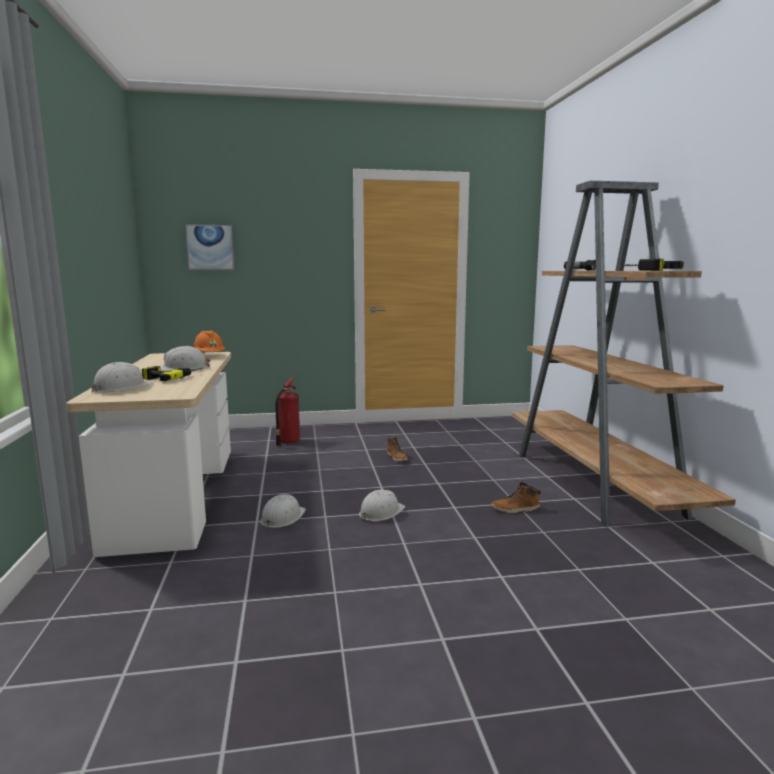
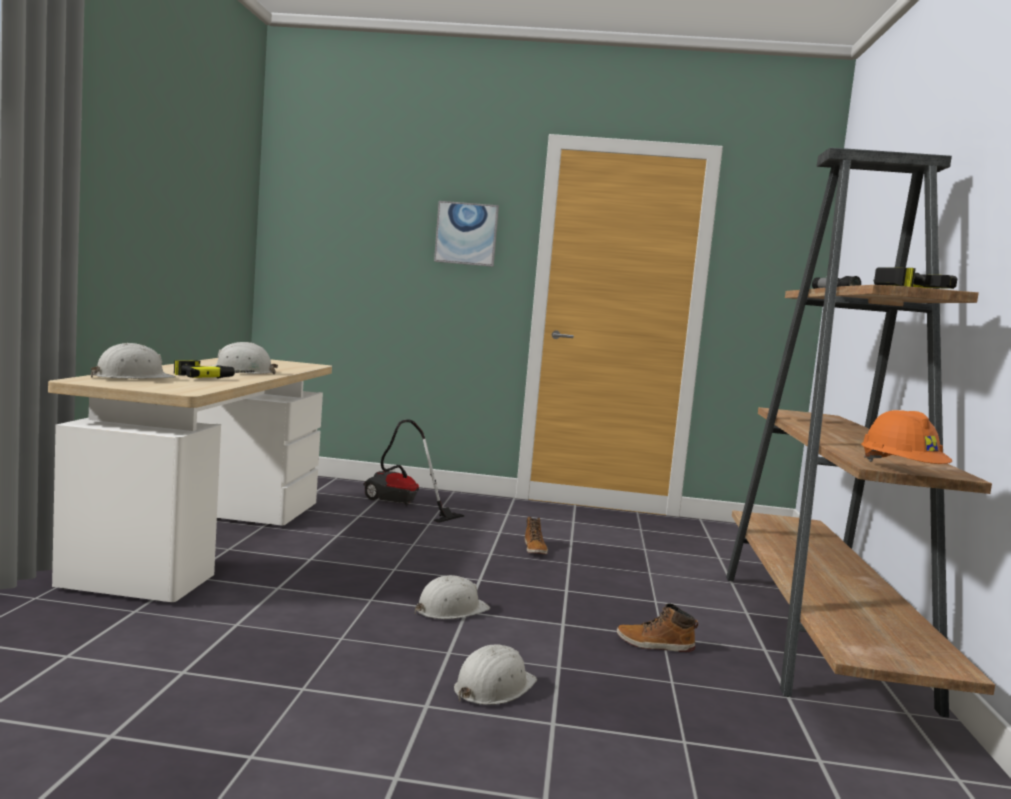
camera: 15 degrees right, 5 degrees down
picture [185,224,234,270] -> picture moved to [434,201,499,267]
orange hard hat [194,330,225,354] -> orange hard hat moved to [861,410,952,464]
white hard hat [260,494,306,529] -> white hard hat moved to [454,644,537,705]
fire extinguisher [275,377,300,446] -> vacuum cleaner [363,419,464,523]

